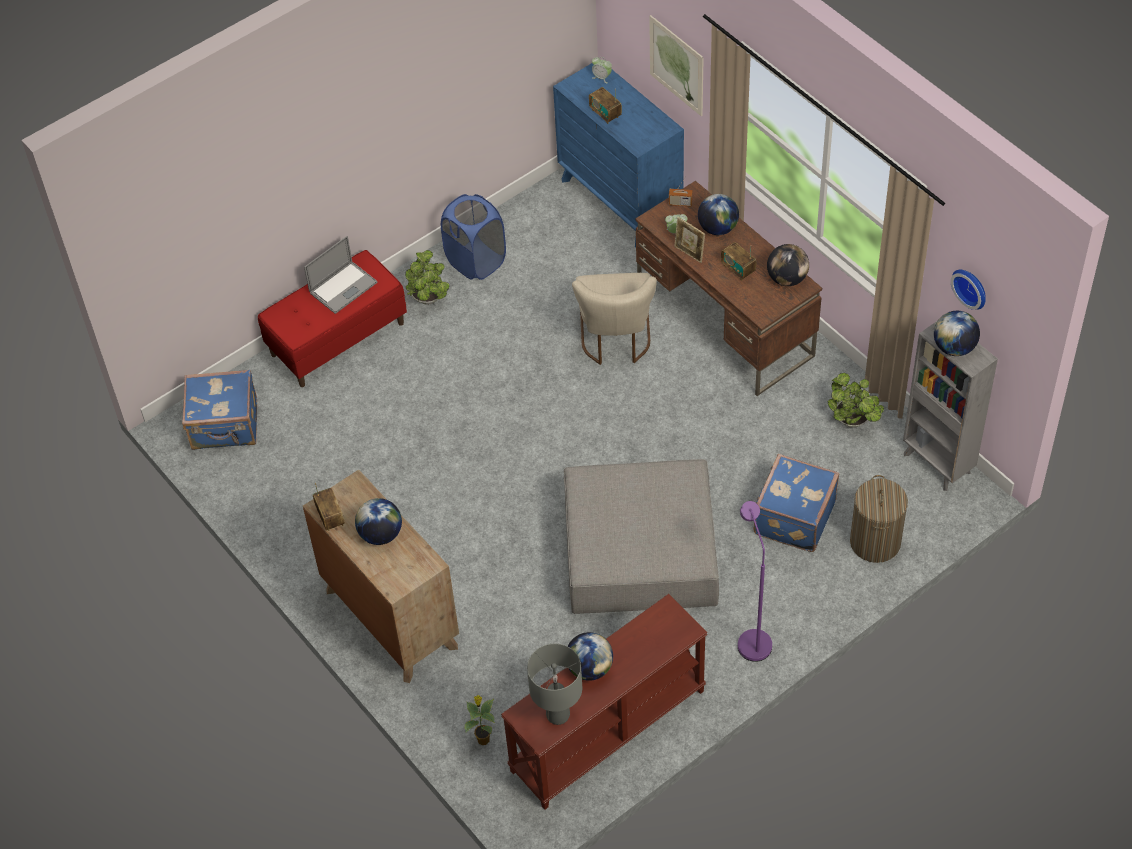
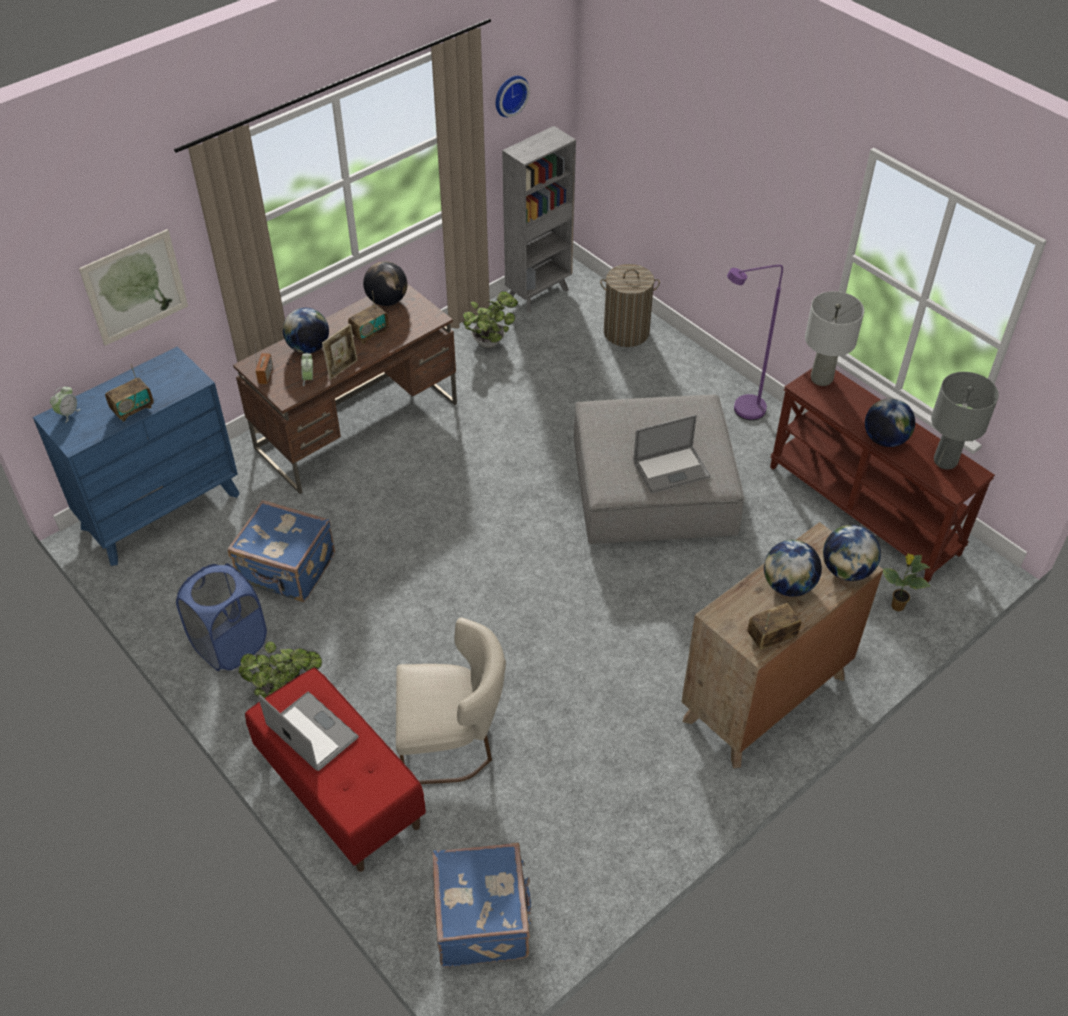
camera: 95 degrees left, 5 degrees down
beige chair [572,273,657,365] -> beige chair moved to [396,618,506,784]
blue suitcase [754,454,839,552] -> blue suitcase moved to [228,500,335,602]
globe [934,311,980,356] -> globe moved to [823,525,881,581]
none -> laptop [633,415,711,493]
none -> grey table lamp [805,291,864,386]

